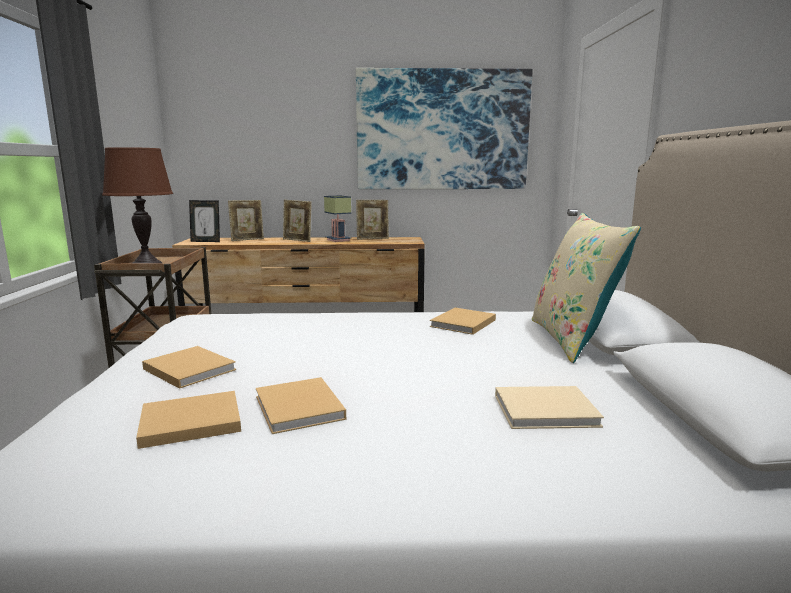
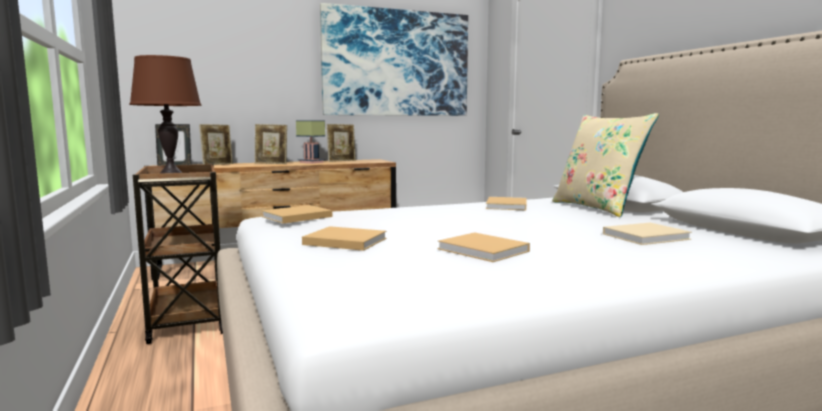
camera: 20 degrees left, 5 degrees down
beige book [136,391,241,449] -> beige book moved to [262,205,332,224]

